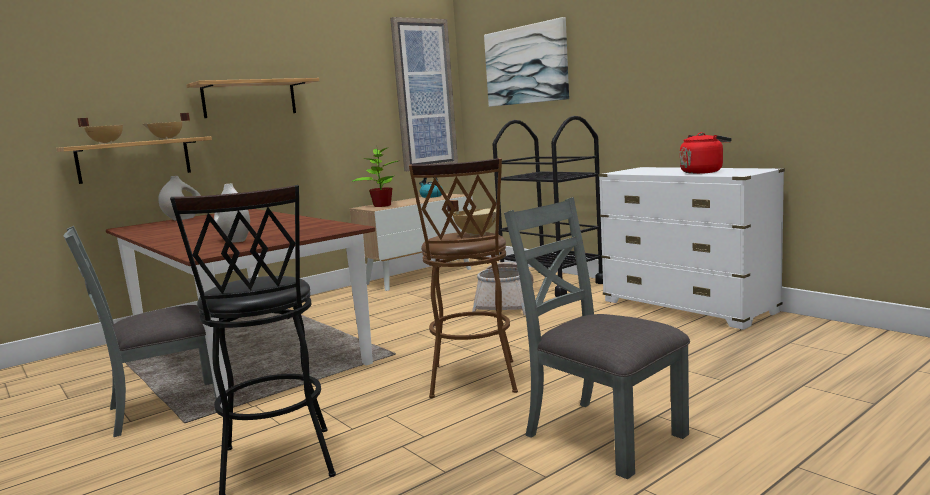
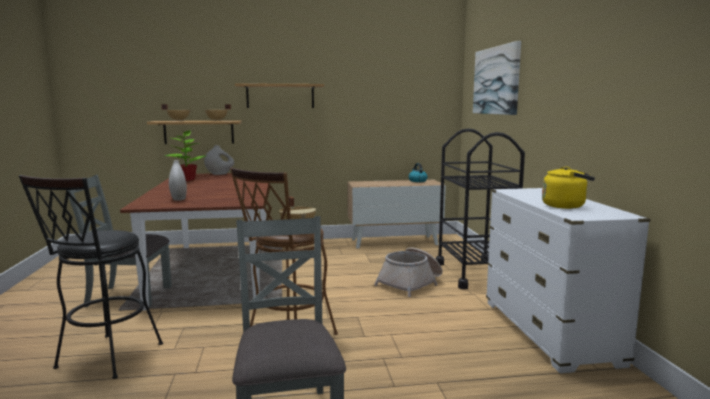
camera: 30 degrees right, 0 degrees up
potted plant [351,145,398,207] -> potted plant moved to [165,130,206,181]
picture [390,17,458,171] -> none
red kettle [680,132,732,174] -> yellow kettle [542,167,595,209]

